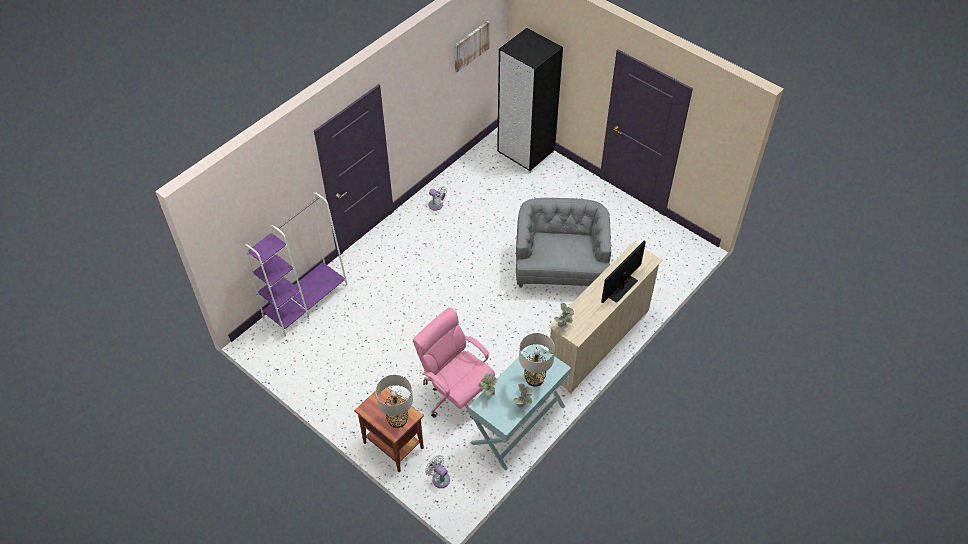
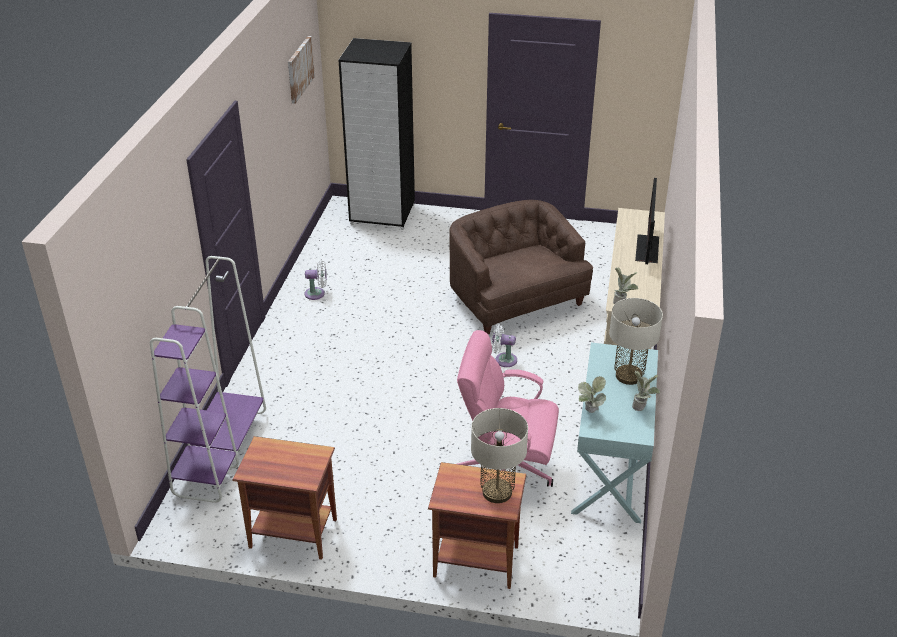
camera: 30 degrees left, 15 degrees down
white fan [425,455,450,488] -> white fan moved to [492,324,517,367]
grey armchair [516,198,611,287] -> brown armchair [449,200,593,334]
none -> nightstand [232,436,337,560]

